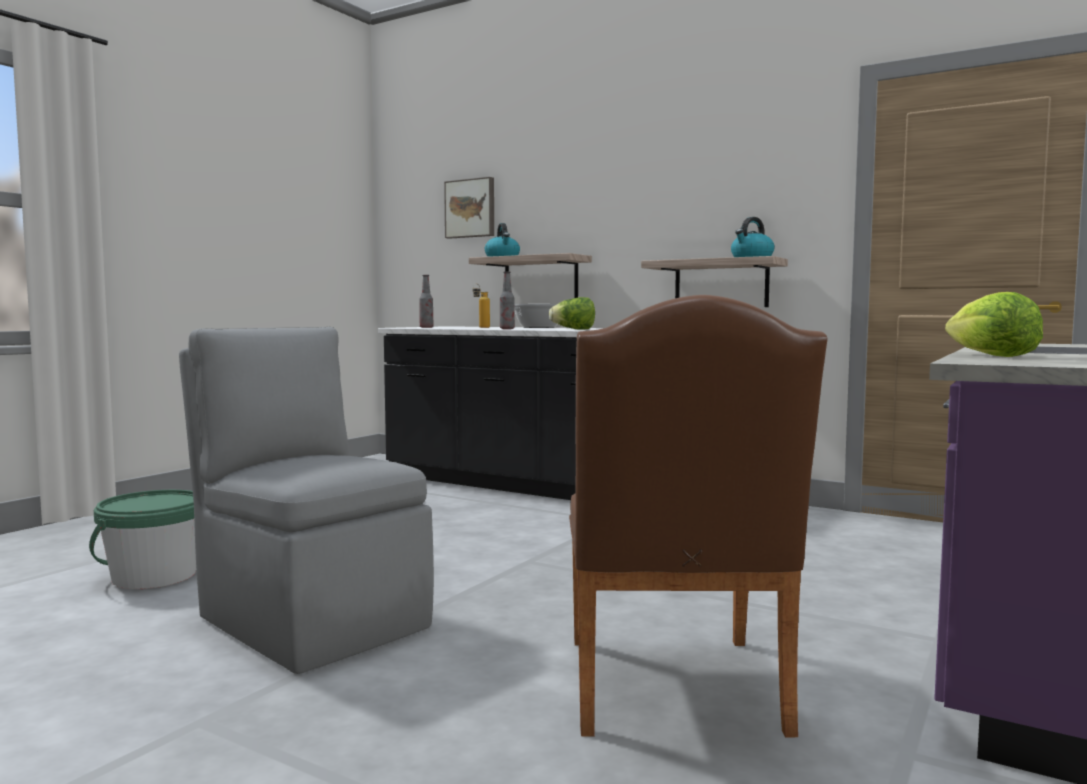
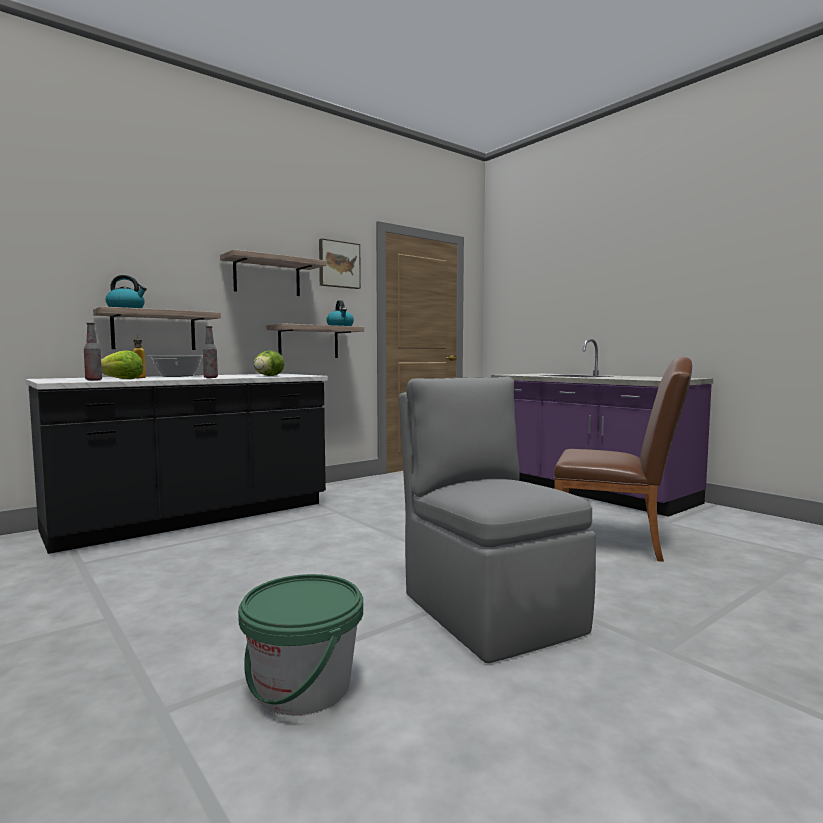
camera: 70 degrees left, 0 degrees up
grey chair [179,327,434,674] -> grey chair turned 90 degrees clockwise [399,377,596,663]
picture [444,177,494,239] -> picture moved to [319,238,361,289]
lettuce [945,292,1043,357] -> lettuce moved to [101,351,144,379]
none -> shelf [220,249,326,296]

